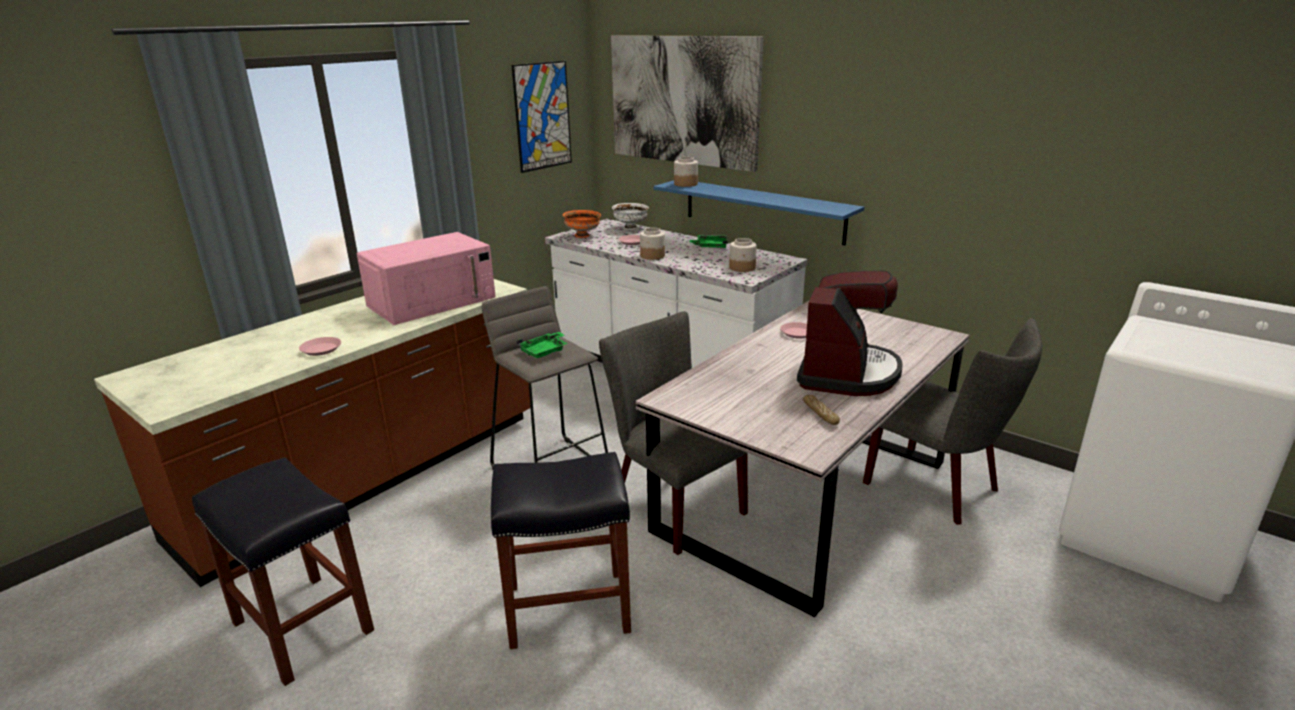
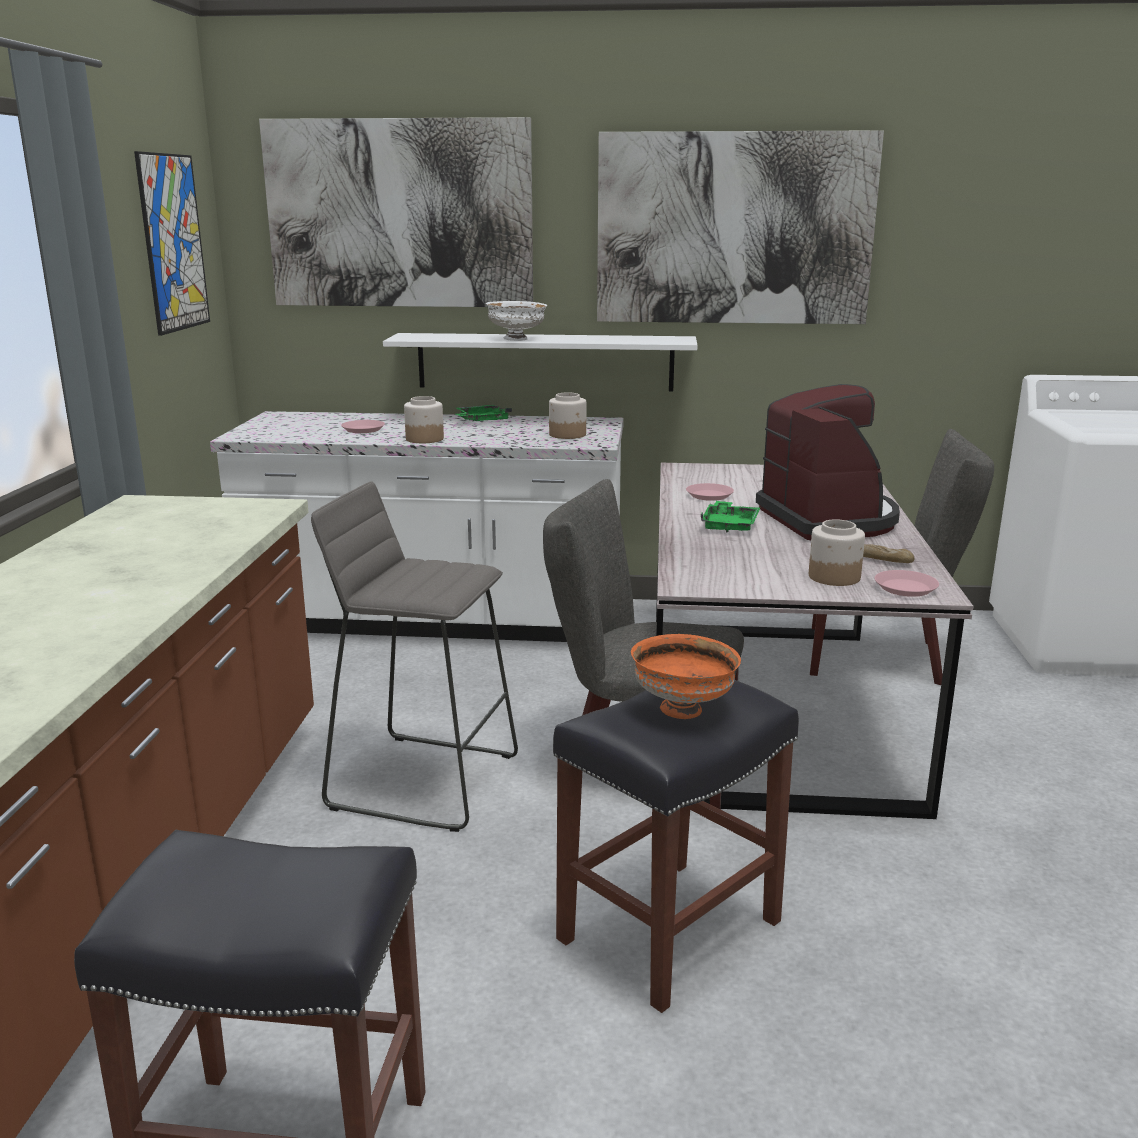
camera: 35 degrees left, 5 degrees down
pink plate [299,337,341,356] -> pink plate moved to [875,570,939,597]
pink microwave [357,232,496,325] -> none
green tray [517,332,568,358] -> green tray moved to [701,501,760,532]
orange bowl [563,210,601,238] -> orange bowl moved to [631,634,741,719]
white bowl [612,203,649,230] -> white bowl moved to [486,301,547,341]
blue shelf [653,181,864,245] -> white shelf [383,333,698,391]
jar [674,157,698,187] -> jar moved to [809,519,865,586]
none -> picture [597,130,884,324]

